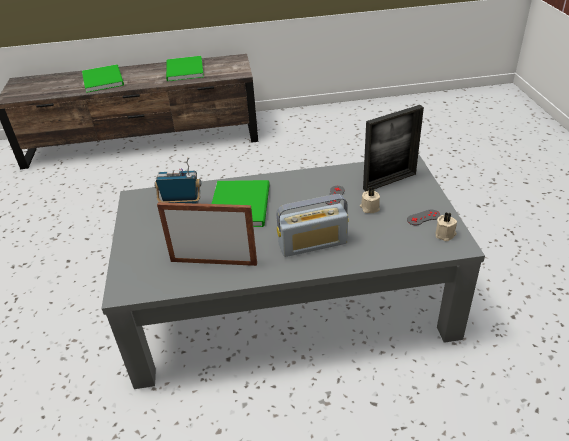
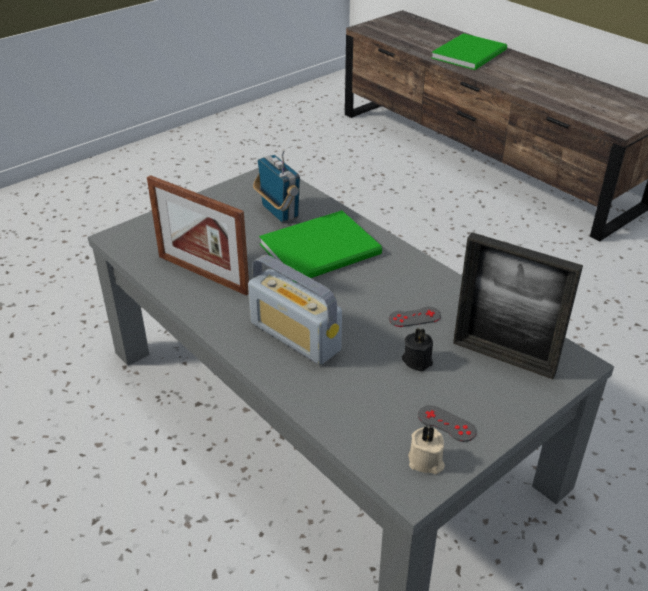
camera: 55 degrees right, 0 degrees up
picture frame [157,202,257,266] -> picture frame turned 150 degrees clockwise [147,175,249,296]
green book [166,56,204,81] -> none
beige candle [360,187,380,213] -> black candle [402,327,433,371]

